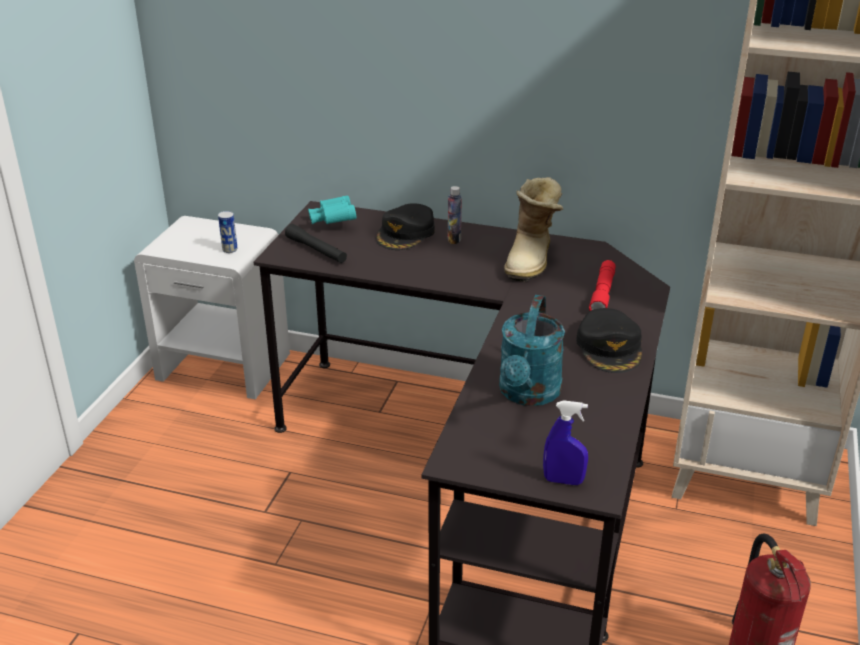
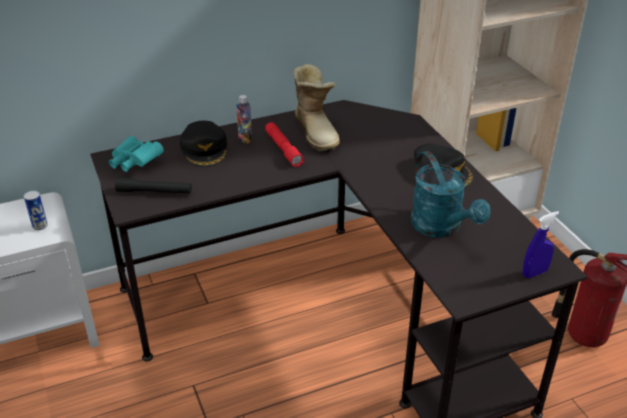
camera: 40 degrees left, 5 degrees up
red flashlight [589,260,616,311] -> red flashlight moved to [265,122,304,167]

